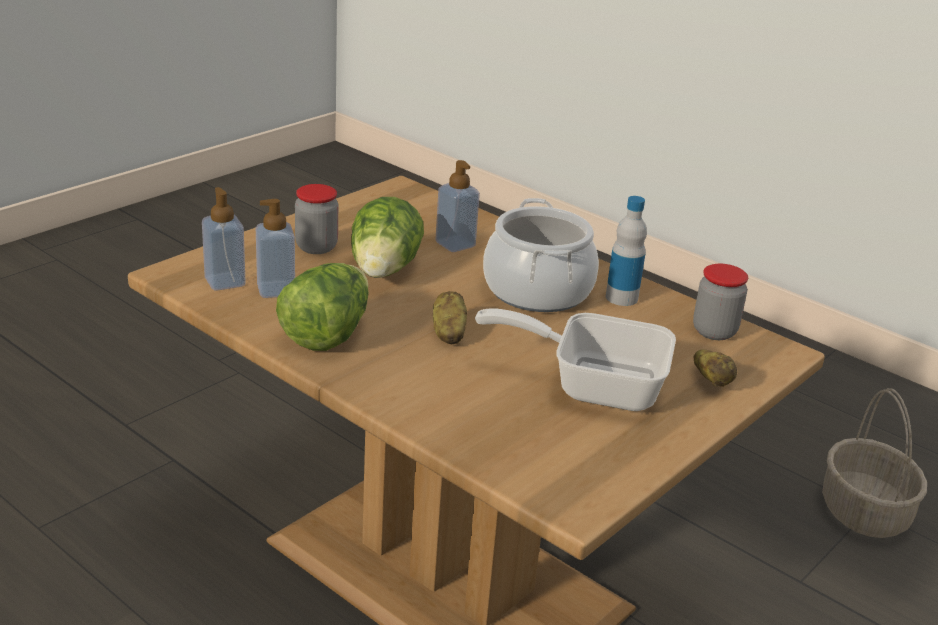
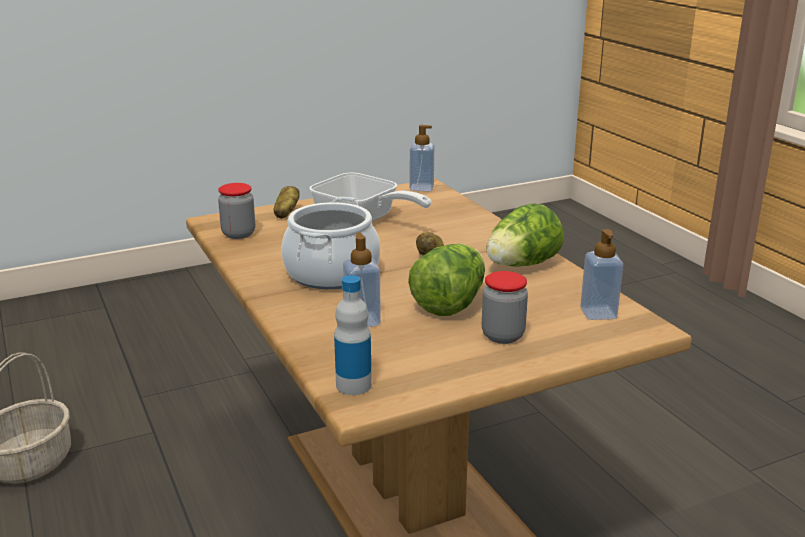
camera: 155 degrees left, 5 degrees down
soap dispenser [256,199,295,298] -> soap dispenser moved to [410,125,434,191]
bottle [606,196,647,306] -> bottle moved to [334,275,372,395]

